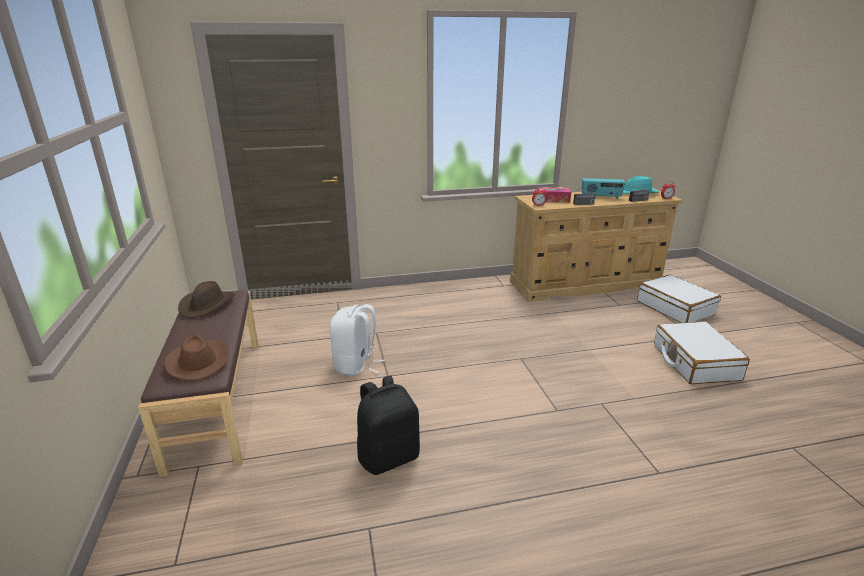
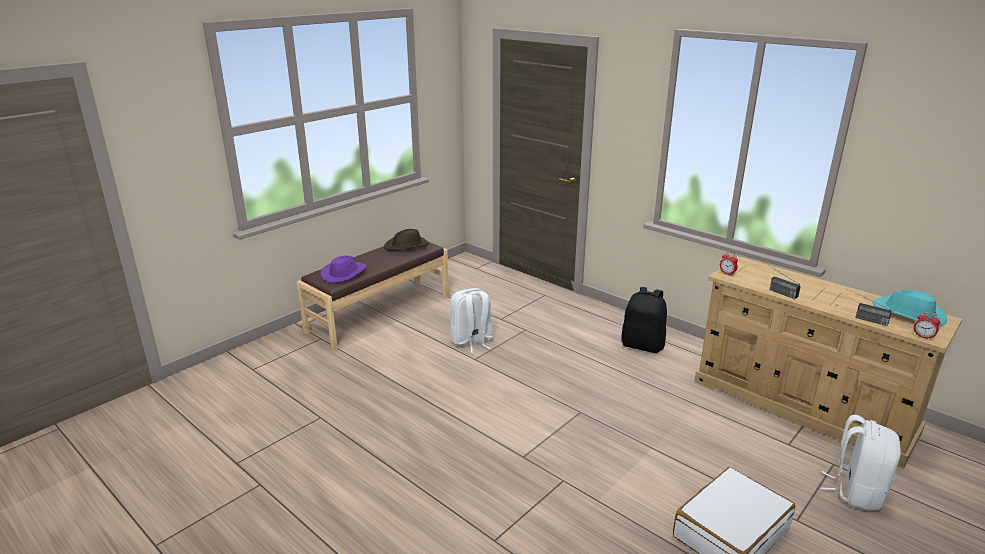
camera: 55 degrees right, 0 degrees up
brown hat [164,335,229,381] -> purple hat [320,256,366,283]
black backpack [357,376,420,475] -> black backpack moved to [621,287,667,353]
tissue box [537,187,571,203] -> none
radio [582,178,625,199] -> none
white suitcase [637,275,721,323] -> white backpack [820,415,901,511]

